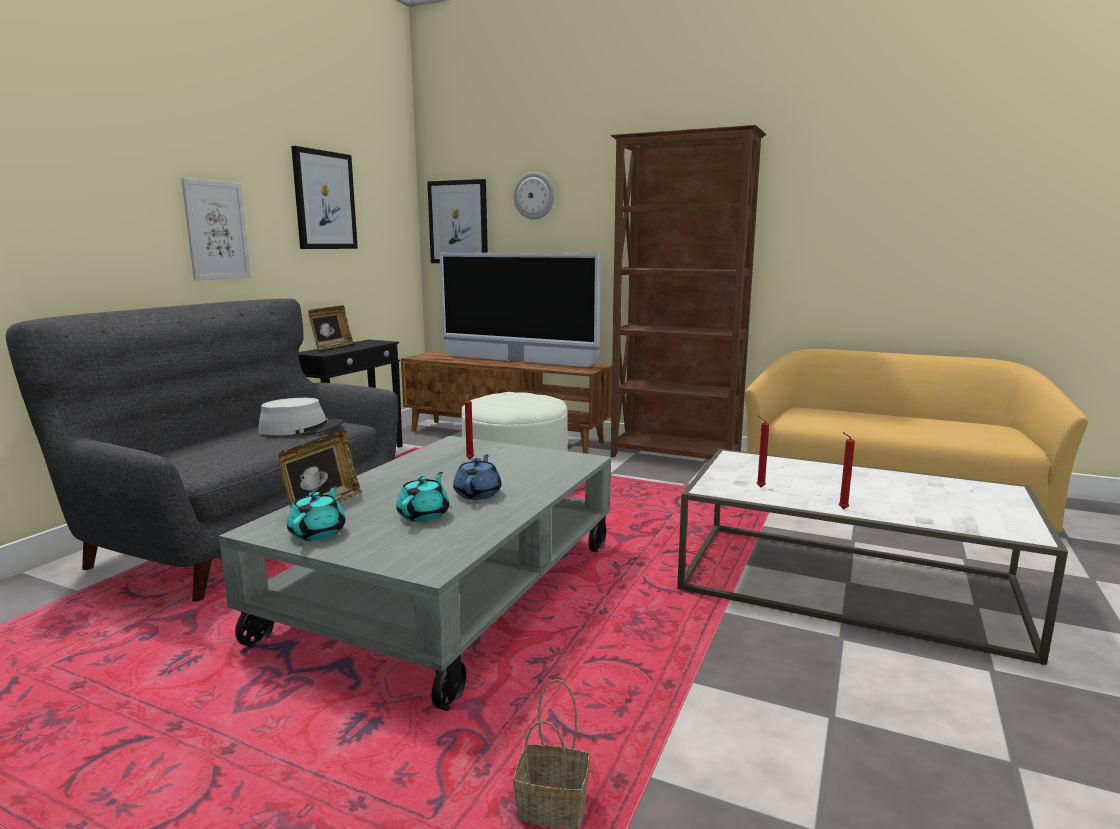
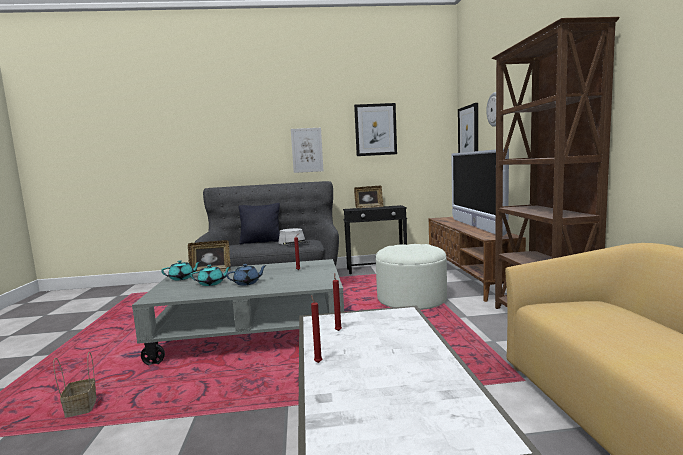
camera: 60 degrees right, 5 degrees down
none -> black pillow [239,203,280,244]

